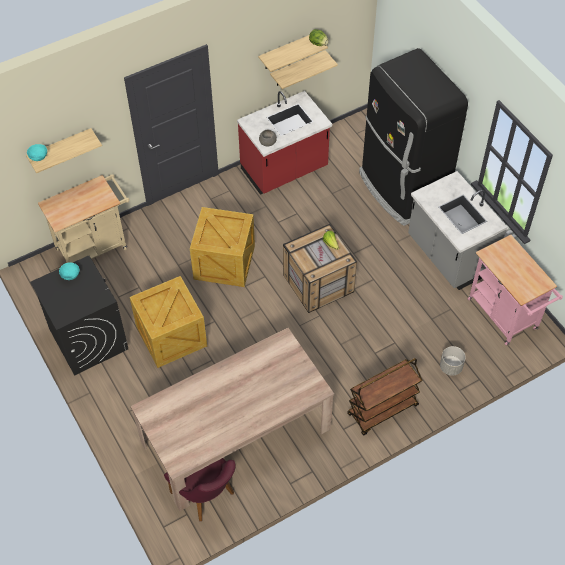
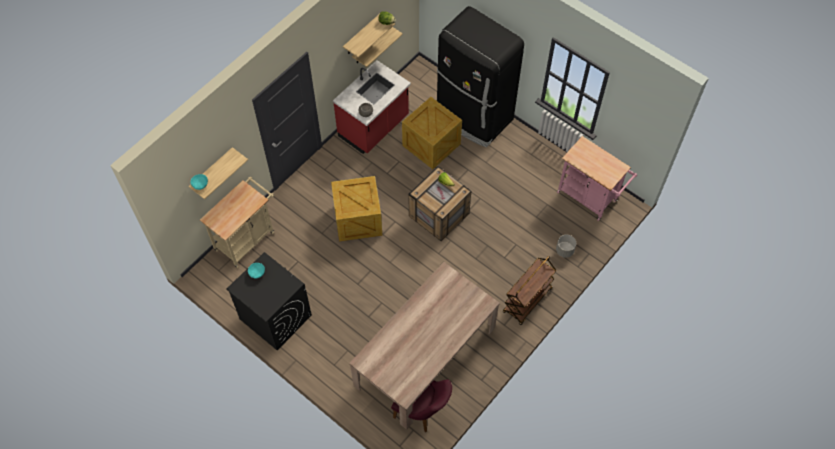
camera: 20 degrees left, 5 degrees up
crate [130,276,207,368] -> crate moved to [402,97,462,169]
grey counter [408,171,507,290] -> none

